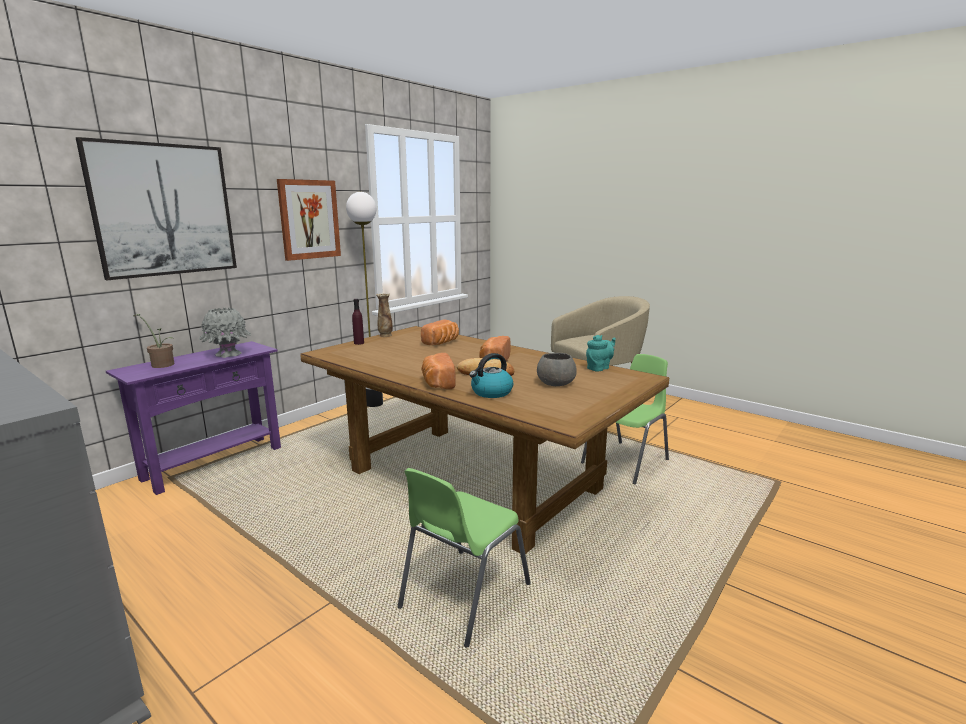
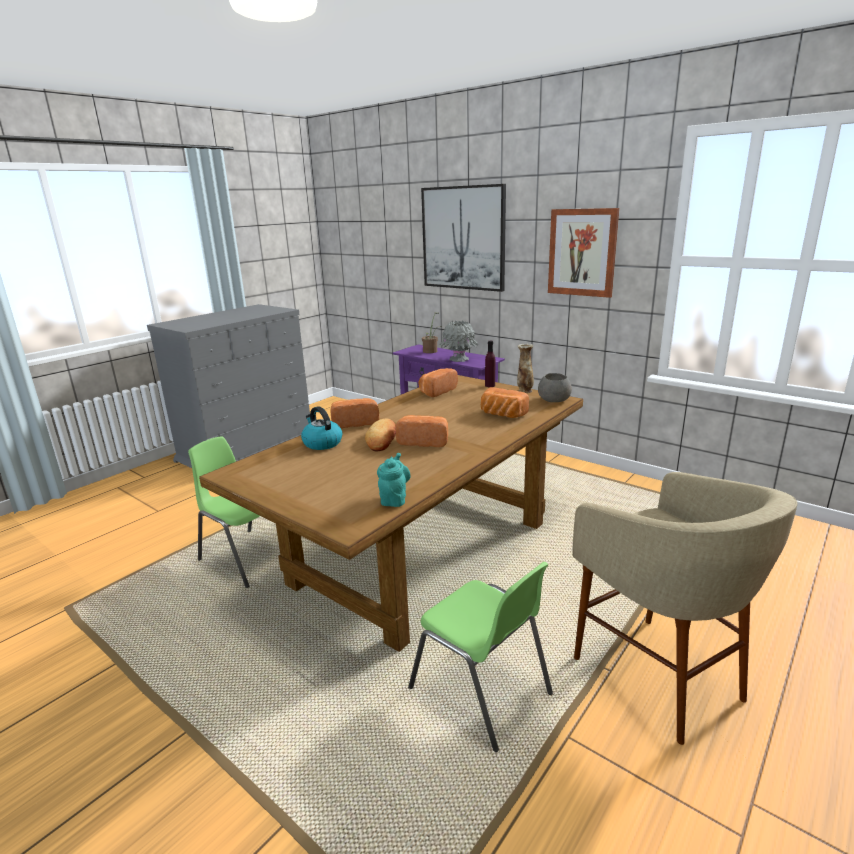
camera: 90 degrees right, 5 degrees up
floor lamp [346,192,383,407] -> none
grey bowl [537,353,577,386] -> grey bowl moved to [538,373,572,402]
turquoise teapot [586,335,616,371] -> turquoise teapot turned 135 degrees counterclockwise [377,453,411,507]
none -> bread [418,368,458,397]

